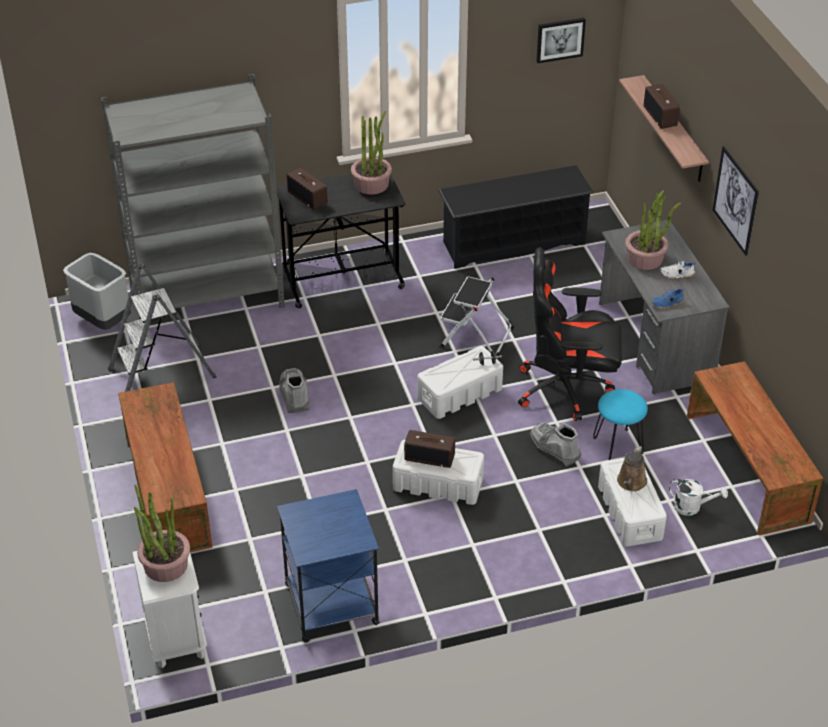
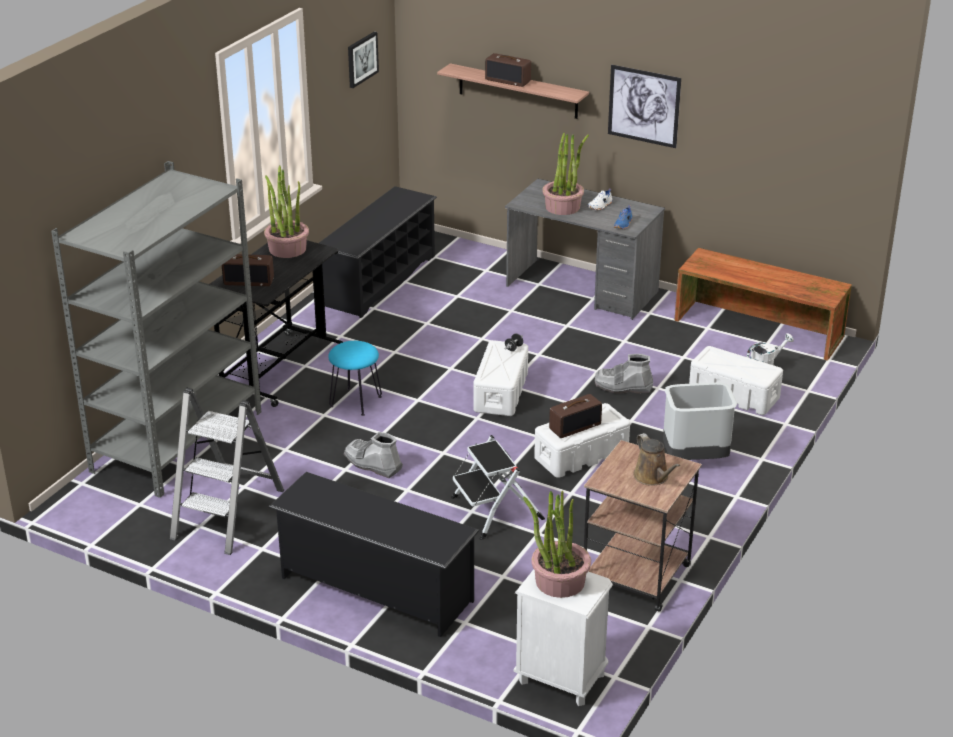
camera: 45 degrees left, 10 degrees down
grey trash can [63,253,131,330] -> grey trash can moved to [663,382,737,460]
brown bench [118,382,212,552] -> black shoe rack [268,472,480,637]
blue cart [277,489,380,643] -> brown cart [584,440,702,612]
step ladder [439,277,514,359] -> step ladder moved to [451,435,545,540]
black office chair [518,247,622,421] -> none
turquoise stool [593,389,648,460] -> turquoise stool moved to [328,341,382,416]
brown watering can [617,446,647,491] -> brown watering can moved to [634,433,680,486]

